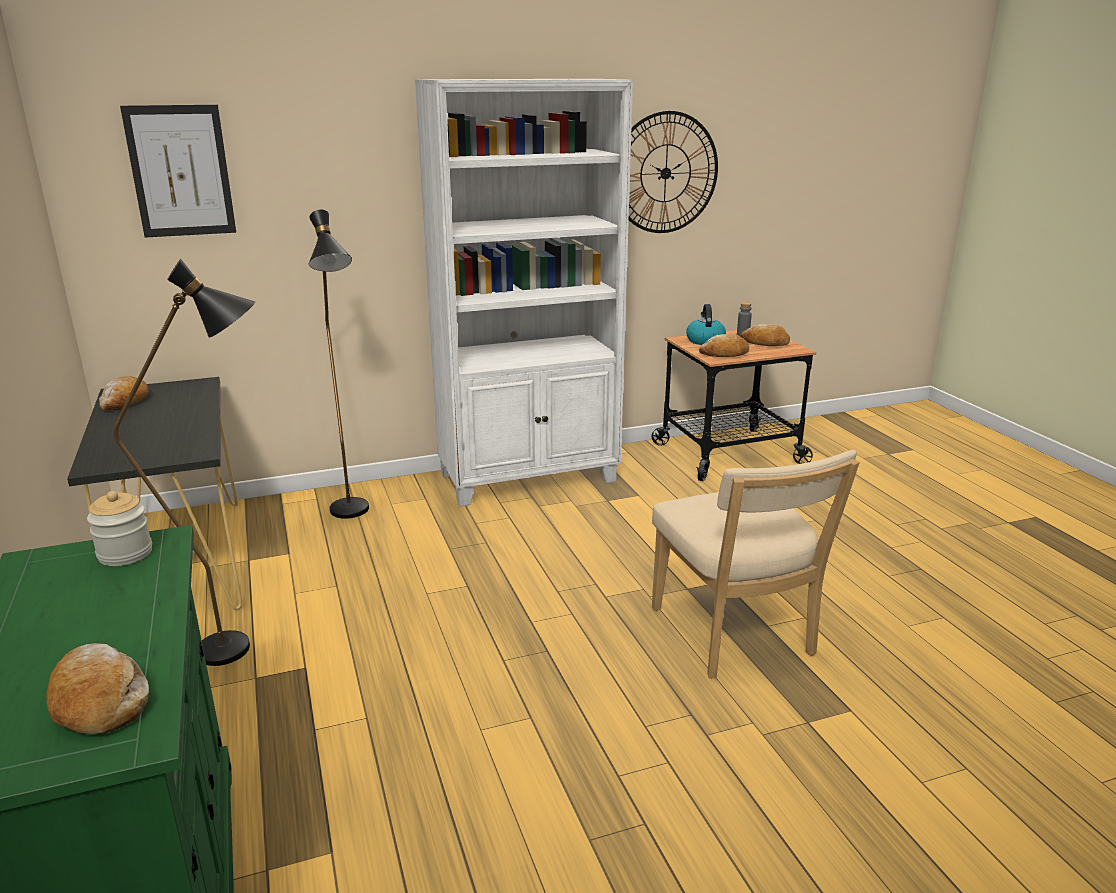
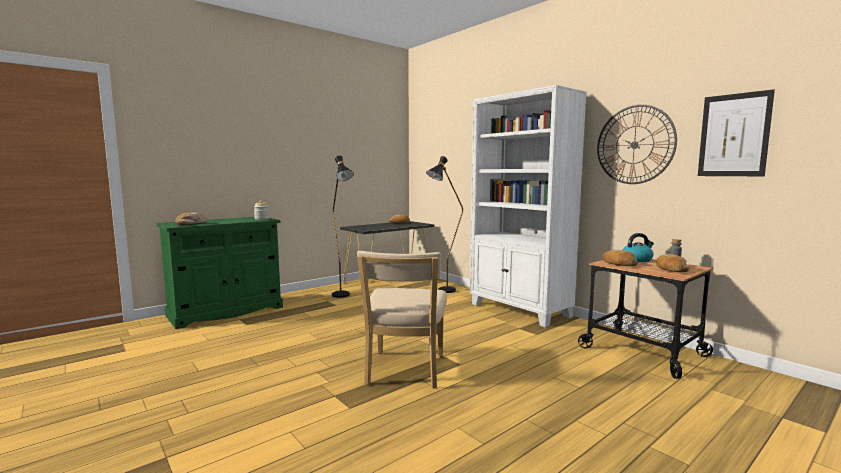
camera: 70 degrees right, 15 degrees down
picture [120,105,236,238] -> picture moved to [698,89,775,176]
beige chair [652,450,860,678] -> beige chair turned 45 degrees counterclockwise [357,251,447,388]

